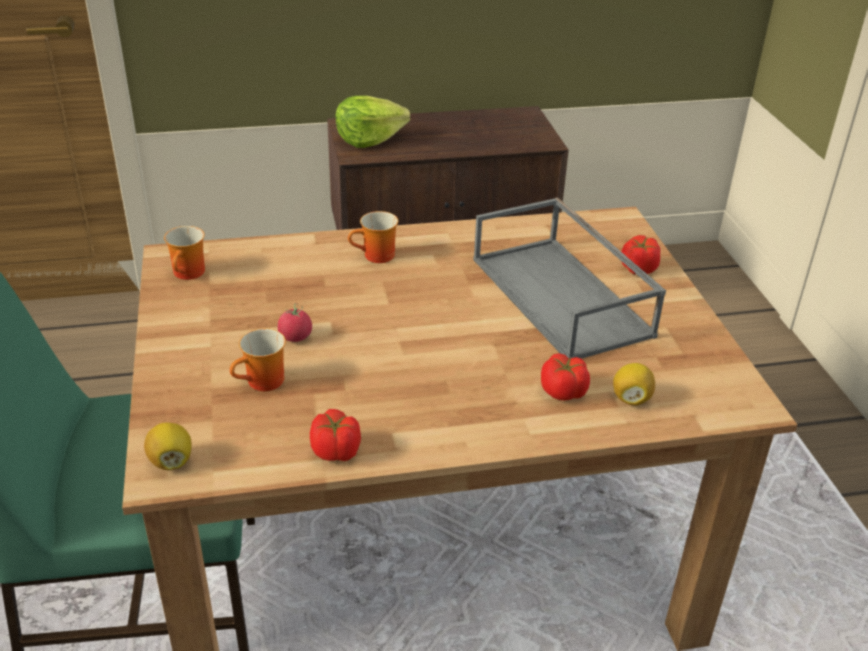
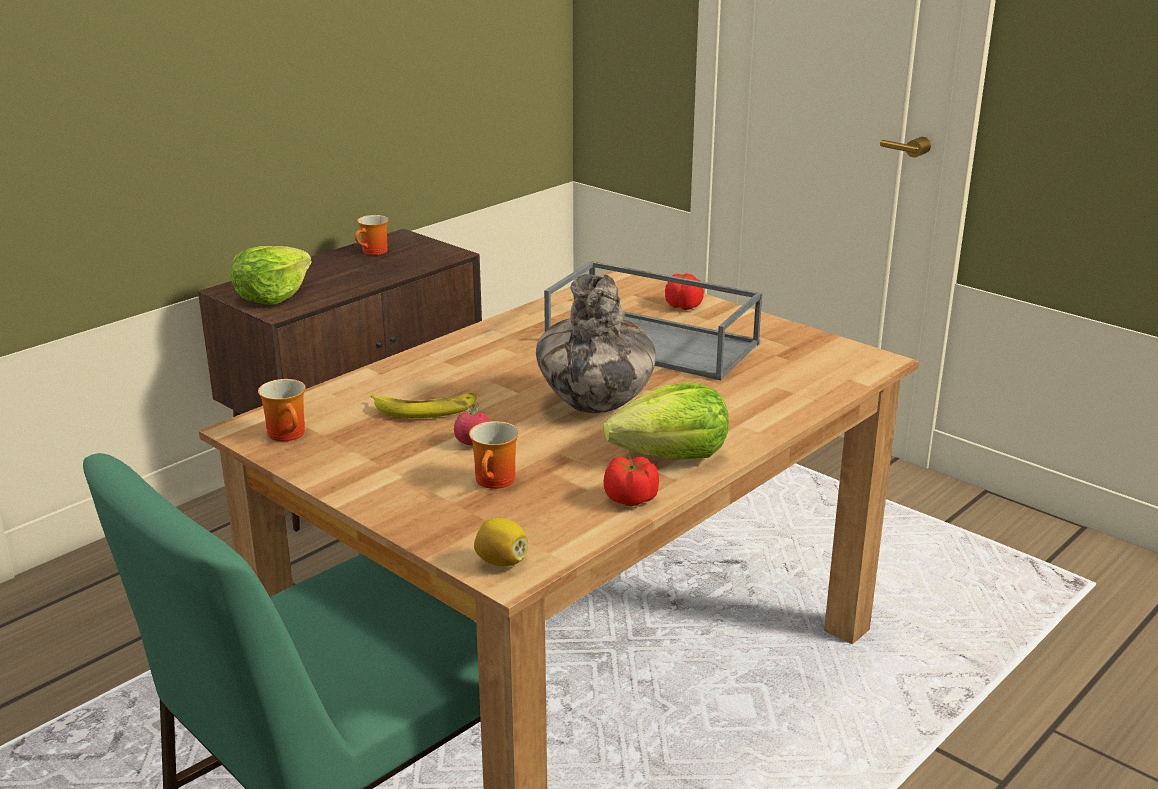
camera: 35 degrees left, 10 degrees down
mug [348,211,398,263] -> mug moved to [355,215,389,255]
tomato [541,353,590,400] -> none
lemon [613,363,655,406] -> none
none -> banana [371,393,477,418]
none -> vase [536,274,656,413]
none -> lettuce [604,382,729,460]

